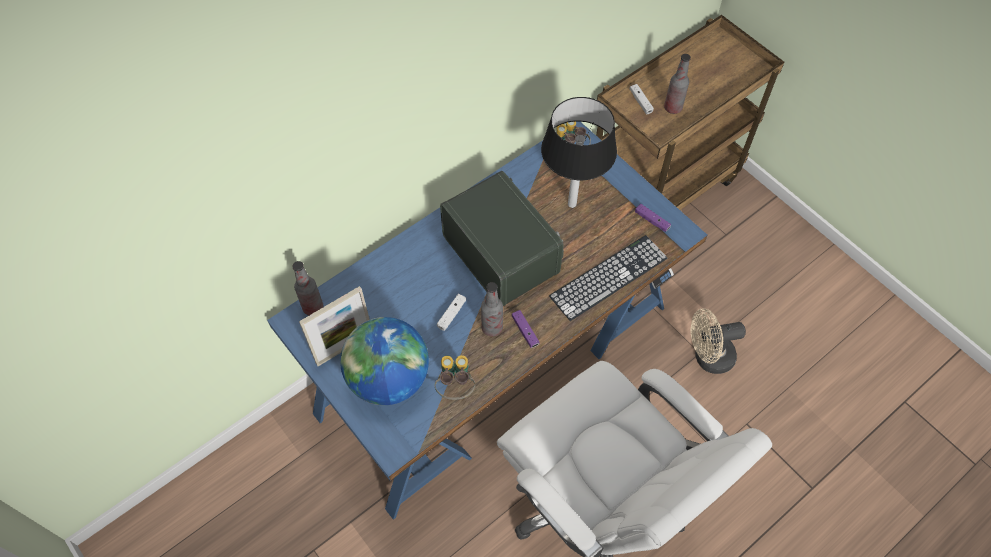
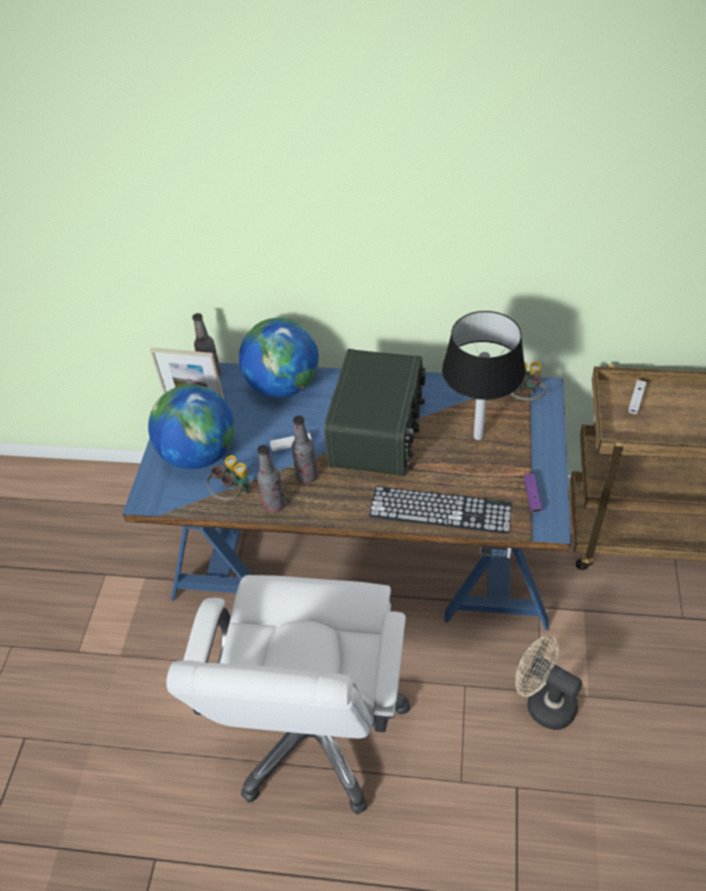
camera: 50 degrees right, 10 degrees down
purple game controller [512,310,539,348] -> none
bottle [664,54,691,114] -> bottle moved to [257,445,286,513]
none -> globe [239,318,319,398]

